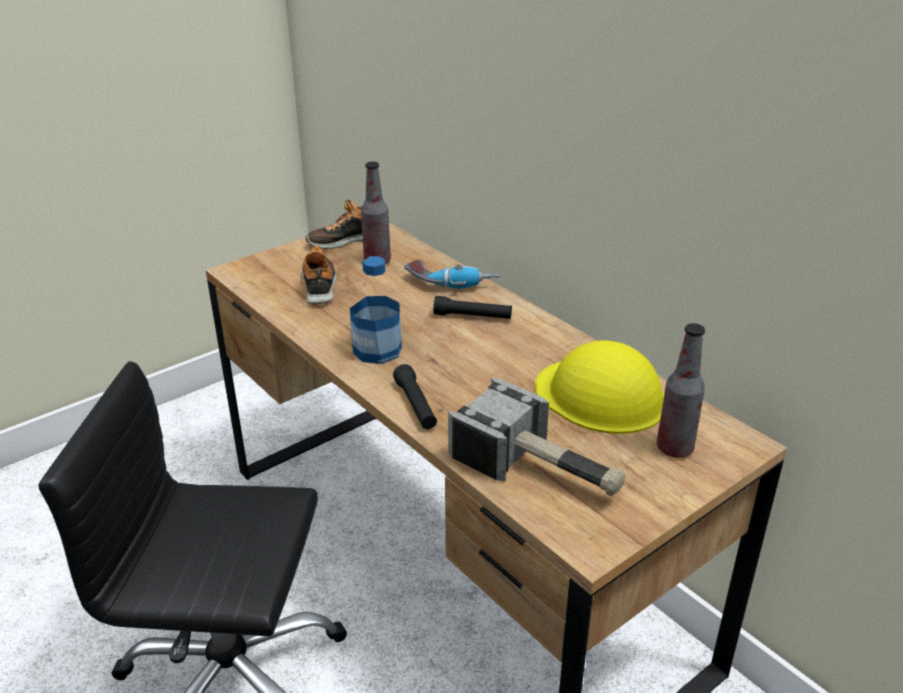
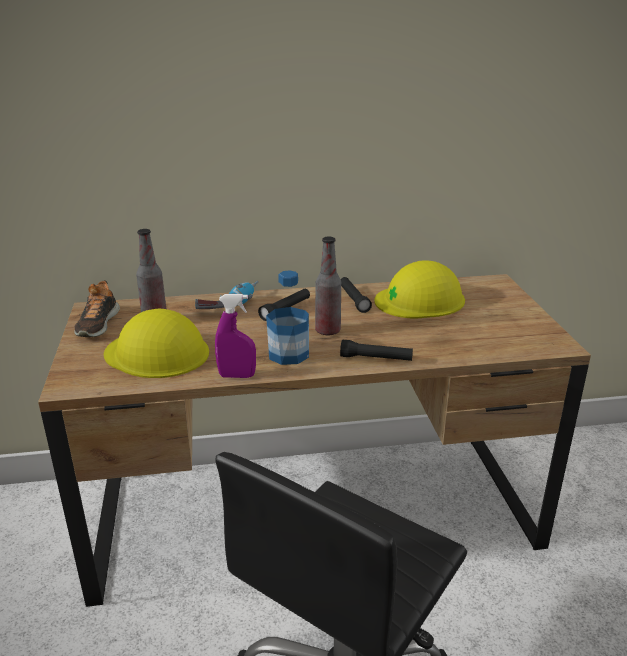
camera: 60 degrees left, 5 degrees down
shoe [302,246,337,305] -> yellow hard hat [104,309,209,378]
hammer [448,378,625,496] -> none
bottle [657,323,705,458] -> bottle moved to [315,237,341,335]
none -> purple spray bottle [215,294,256,378]
none -> black flashlight [341,277,372,313]

